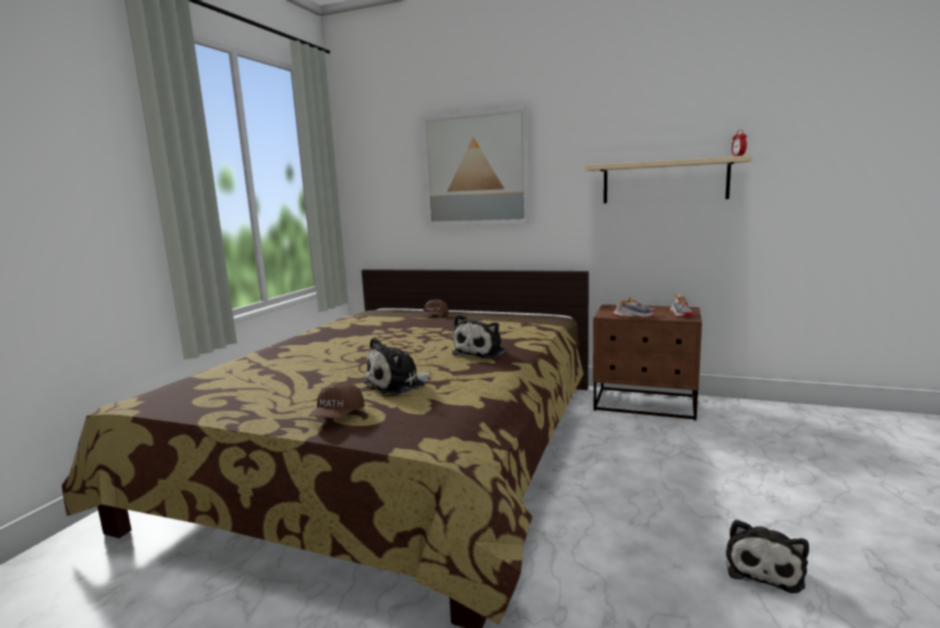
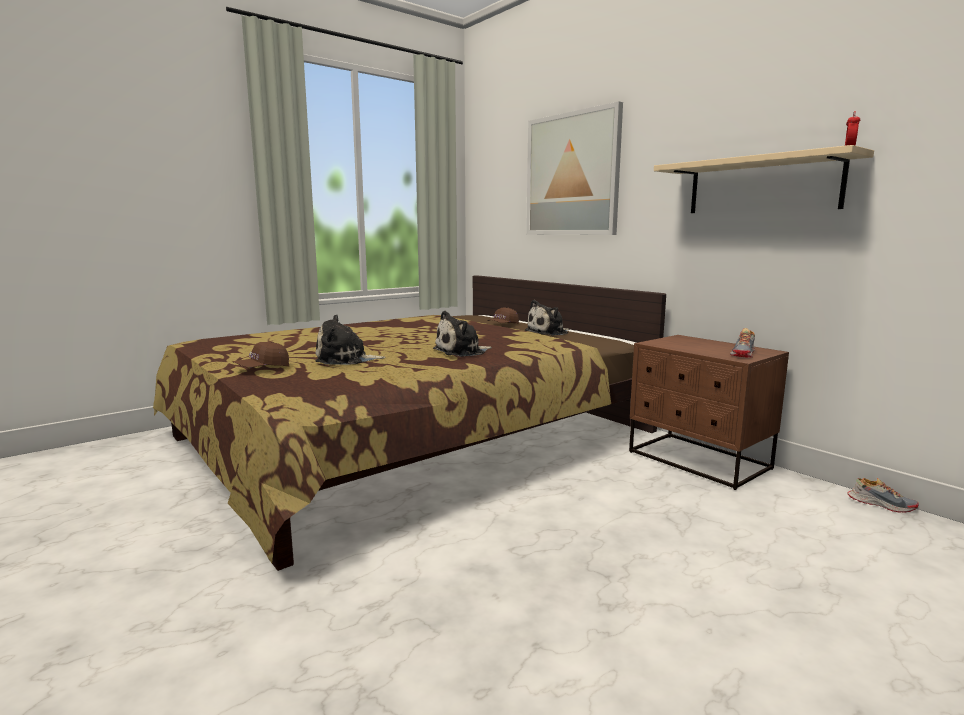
camera: 30 degrees right, 0 degrees up
shoe [613,297,656,318] -> shoe moved to [848,478,919,513]
plush toy [726,520,809,593] -> plush toy moved to [525,300,569,336]

